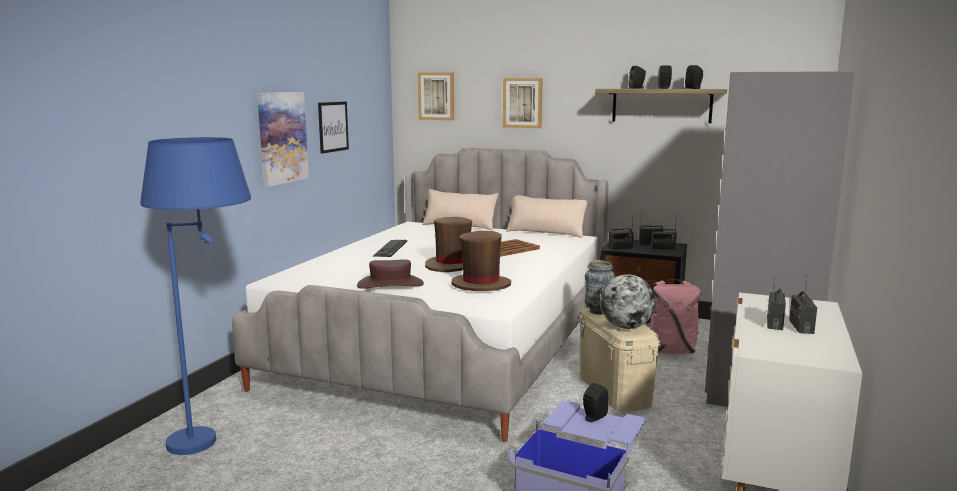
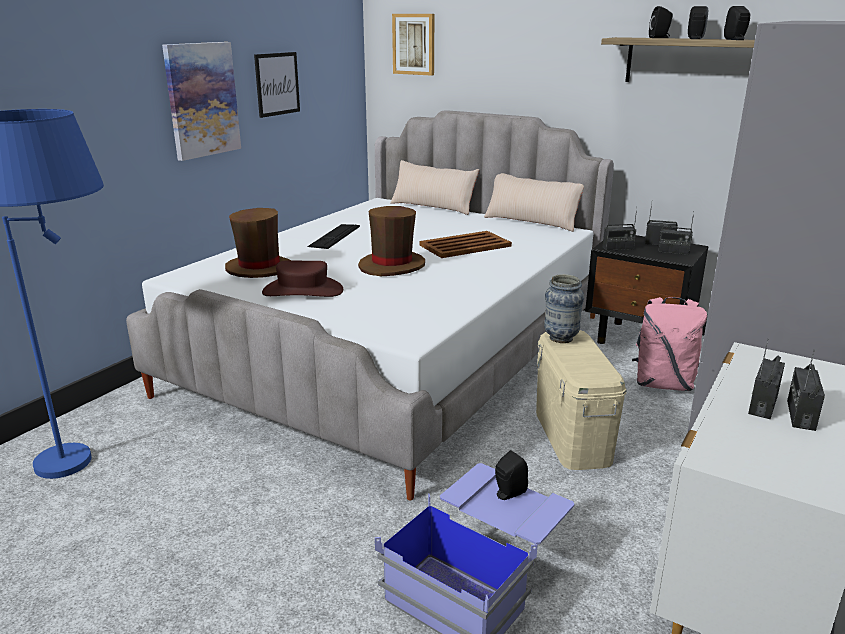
camera: 10 degrees right, 10 degrees up
brown hat [451,231,511,291] -> brown hat moved to [225,208,290,278]
picture [503,78,543,128] -> none
globe [600,274,656,329] -> none

